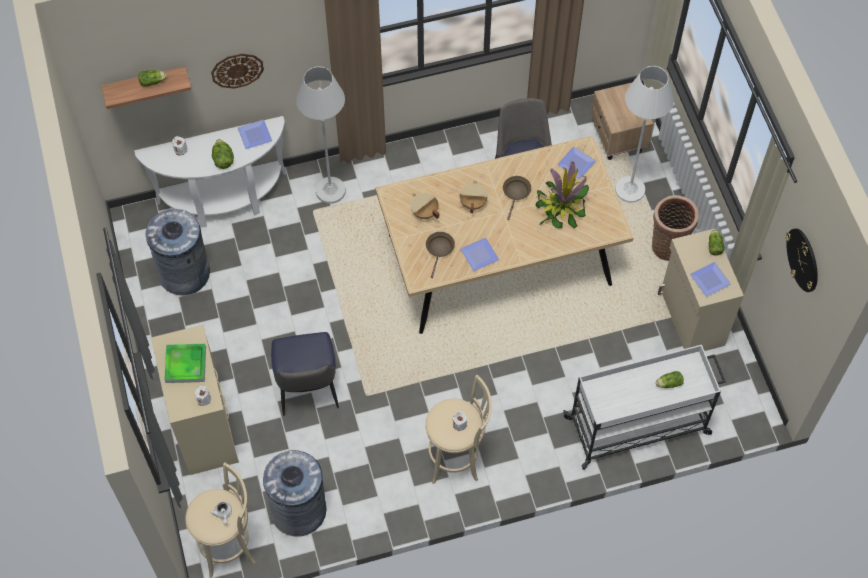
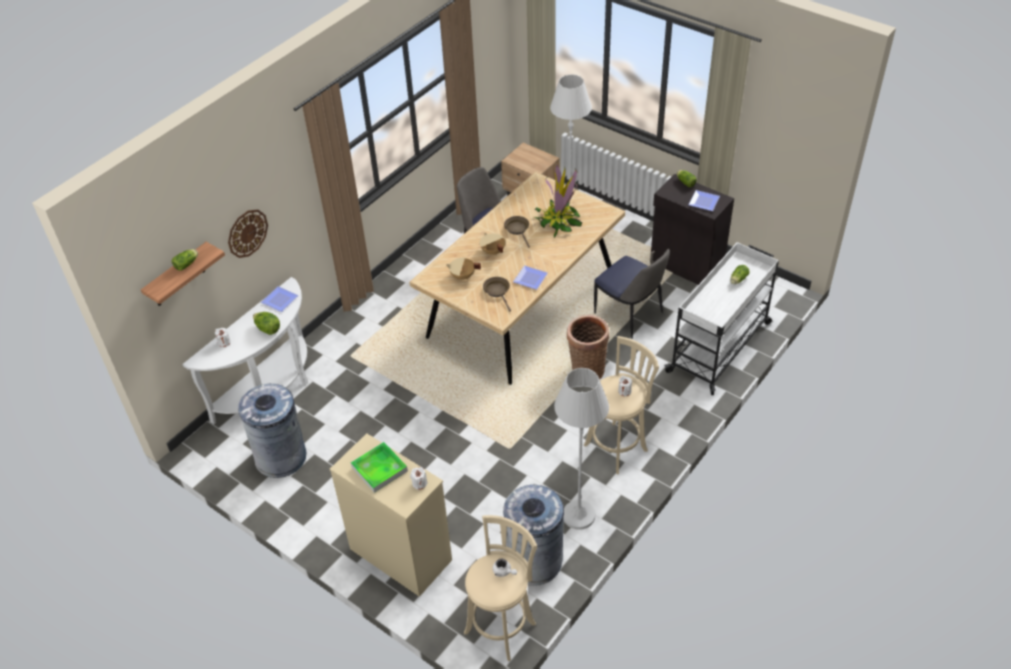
camera: 35 degrees left, 15 degrees down
chair [271,332,339,416] -> chair moved to [594,249,670,339]
white floor lamp [296,66,346,204] -> white floor lamp moved to [554,368,609,530]
plate [557,146,596,179] -> none
basket [652,195,699,261] -> basket moved to [567,315,609,380]
beige cabinet [658,229,744,351] -> black cabinet [650,174,734,285]
wall clock [786,228,818,292] -> none

